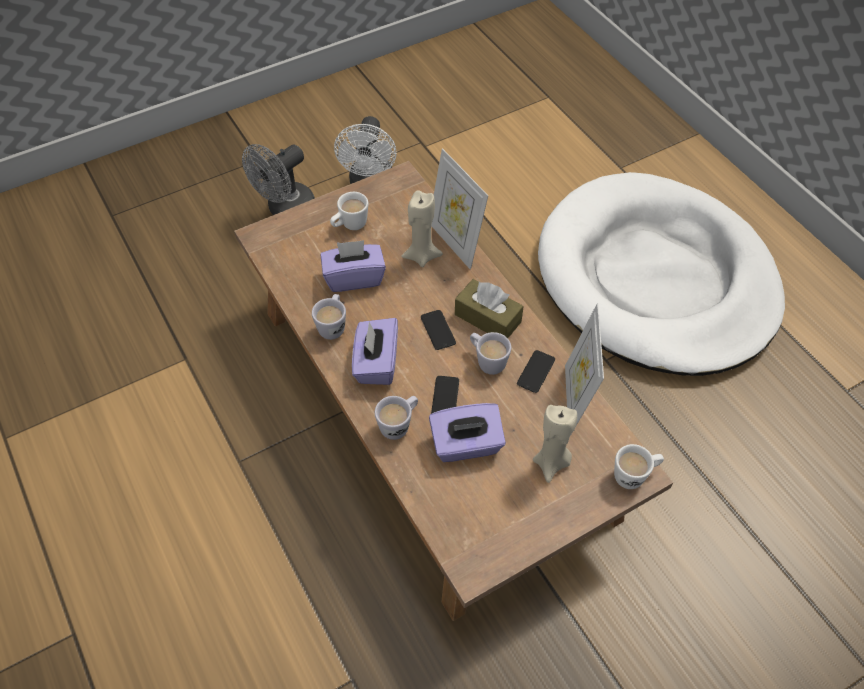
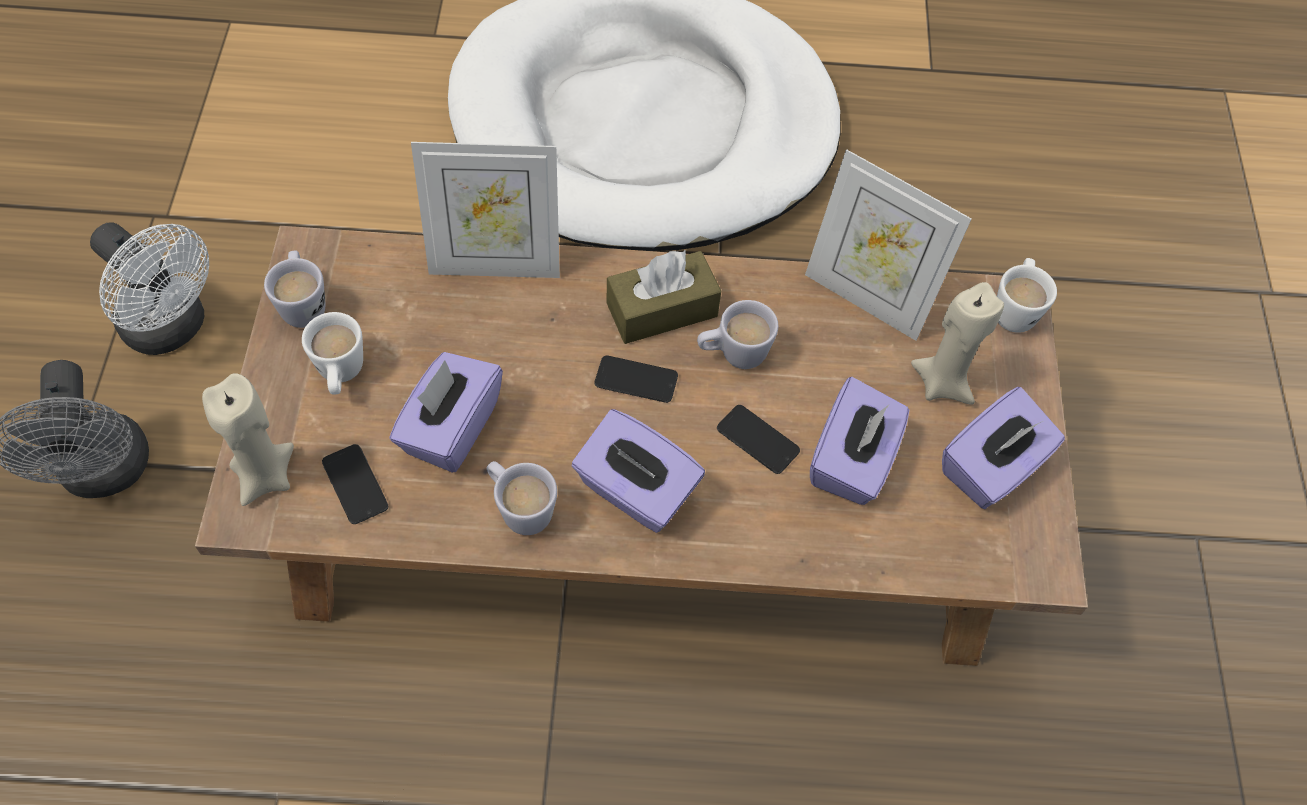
camera: 60 degrees left, 5 degrees up
white mug [375,396,418,440] -> white mug moved to [264,250,325,328]
beige candle [401,190,443,267] -> beige candle moved to [202,373,294,506]
phone [517,350,555,393] -> phone moved to [322,444,388,524]
none -> purple tissue box [942,387,1065,509]

